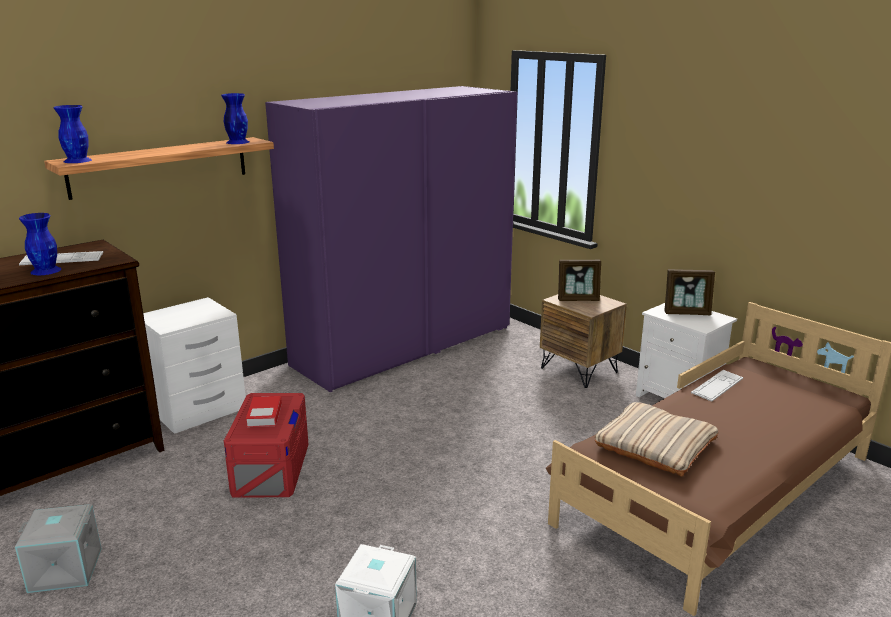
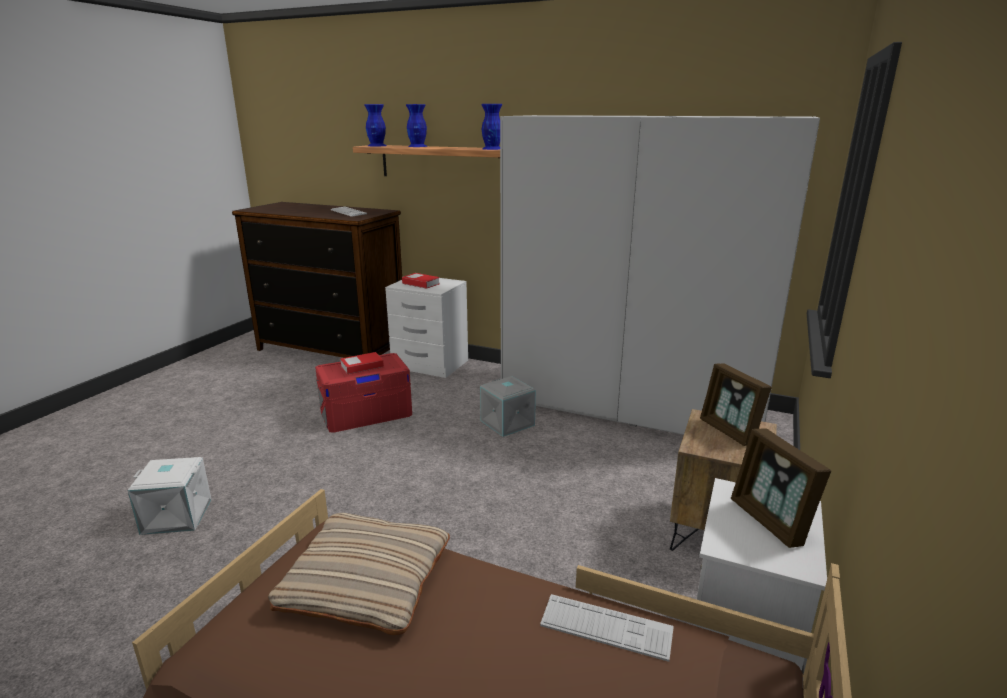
camera: 65 degrees right, 0 degrees up
grey storage box [15,504,102,593] -> grey storage box moved to [480,376,536,437]
blue vase [19,213,61,275] -> blue vase moved to [406,104,427,147]
purple wardrobe [265,86,517,392] -> white wardrobe [500,115,820,435]
none -> book [402,273,440,289]

